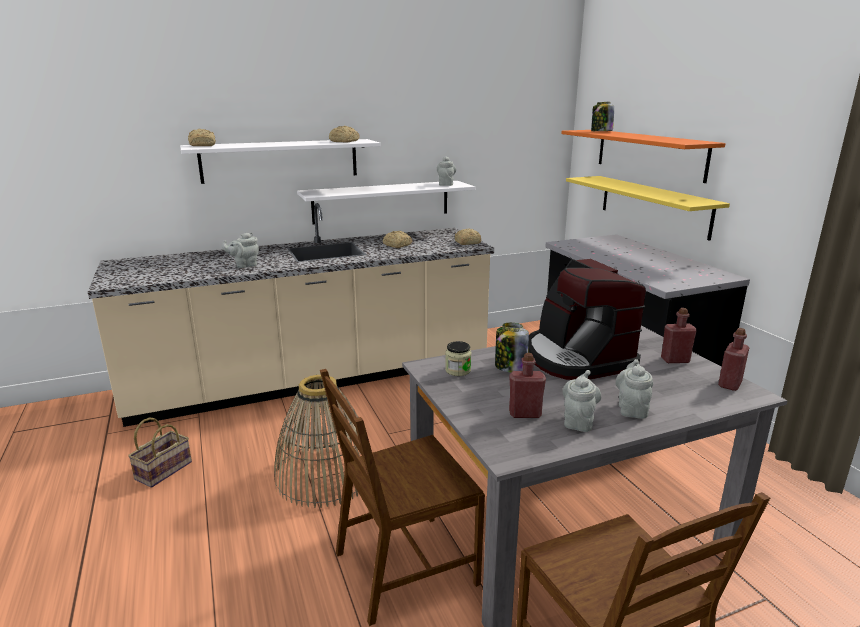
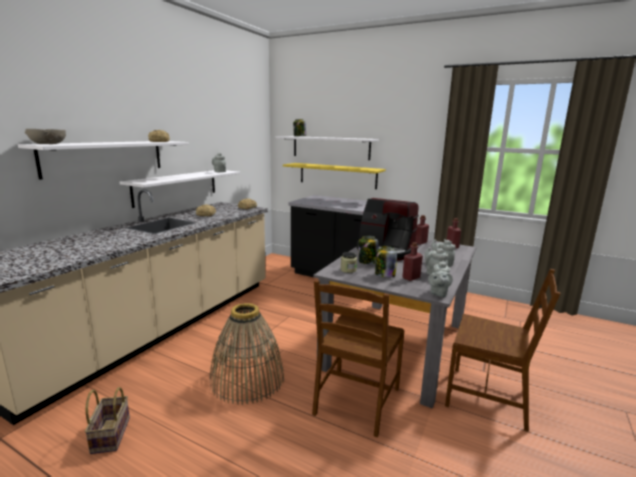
camera: 40 degrees left, 5 degrees down
bread [188,129,216,146] -> grey bowl [25,129,66,144]
grey teapot [222,233,259,268] -> grey teapot moved to [428,260,453,297]
orange shelf [561,130,726,183] -> white shelf [275,136,379,160]
none -> jar [375,246,397,278]

